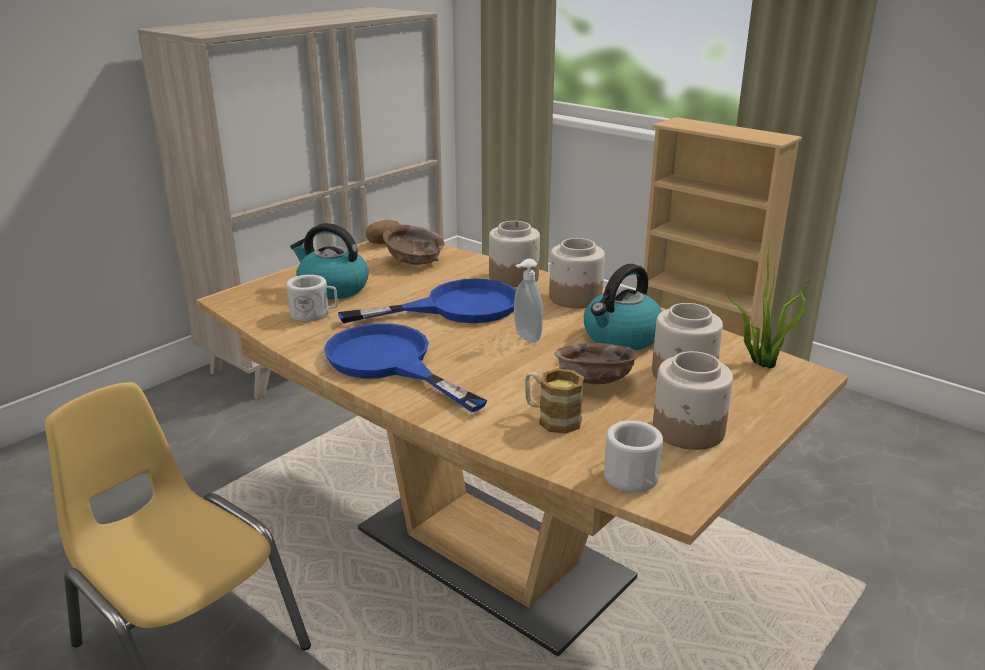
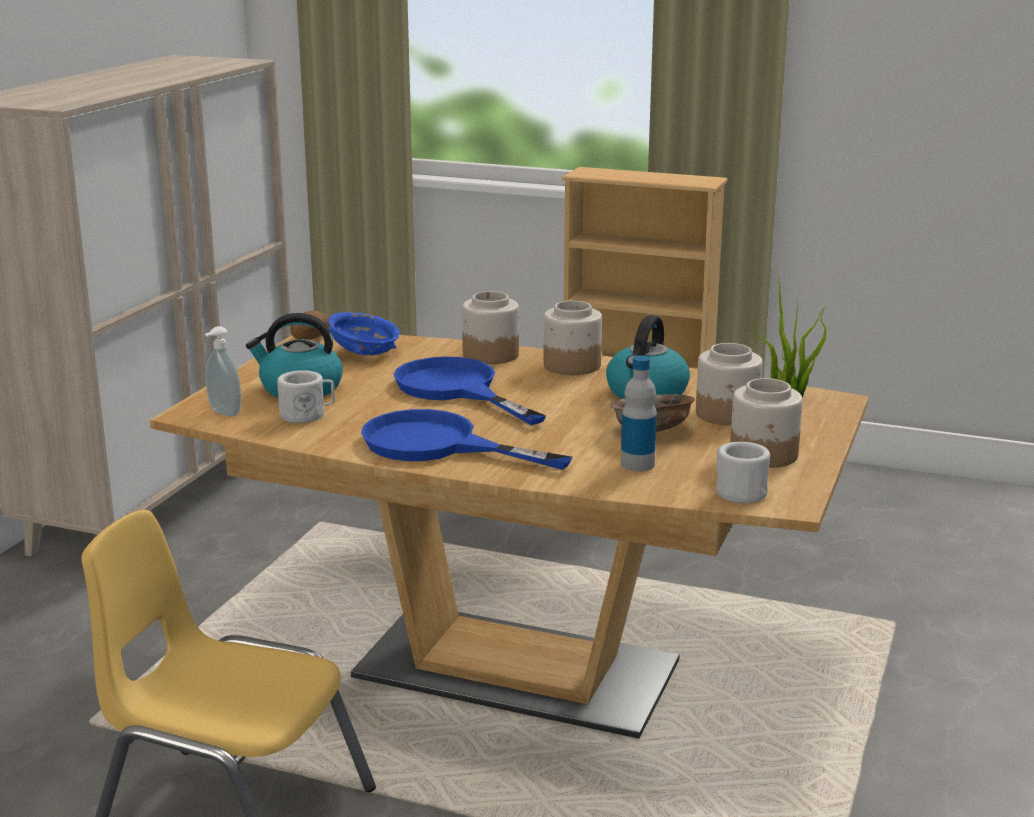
camera: 20 degrees left, 5 degrees down
blue frying pan [338,279,516,323] -> blue frying pan turned 90 degrees counterclockwise [394,357,546,425]
brown bowl [383,225,444,265] -> blue bowl [328,312,399,356]
soap dispenser [514,259,543,343] -> soap dispenser moved to [204,326,241,417]
mug [525,368,584,434] -> bottle [621,355,657,472]

